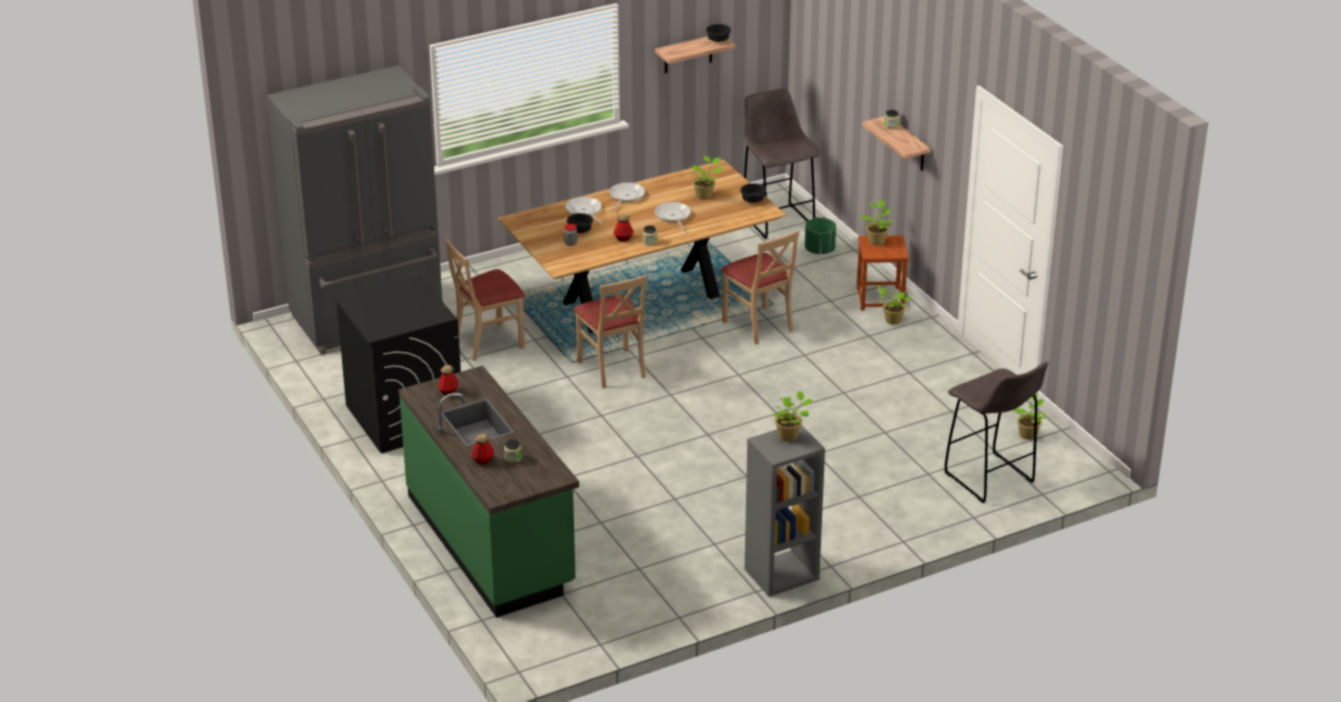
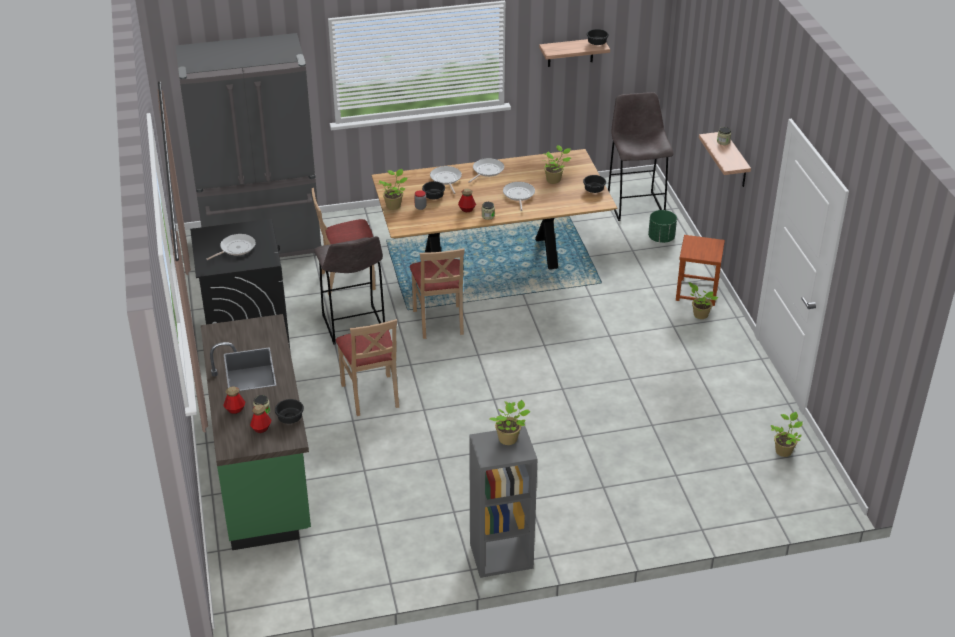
camera: 15 degrees right, 5 degrees up
bottle [438,365,459,395] -> bottle moved to [250,404,271,433]
beige chair [721,230,800,345] -> beige chair moved to [336,319,399,416]
potted plant [861,200,892,246] -> potted plant moved to [379,169,408,210]
grey stool [944,362,1048,503] -> grey stool moved to [314,236,385,345]
none -> frying pan [206,234,256,260]
none -> black bowl [275,399,304,424]

